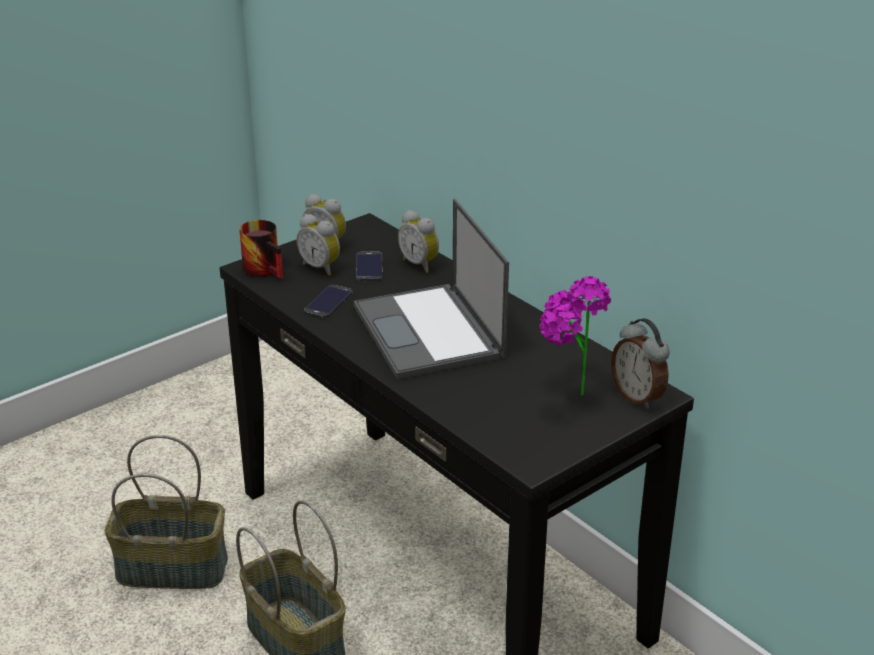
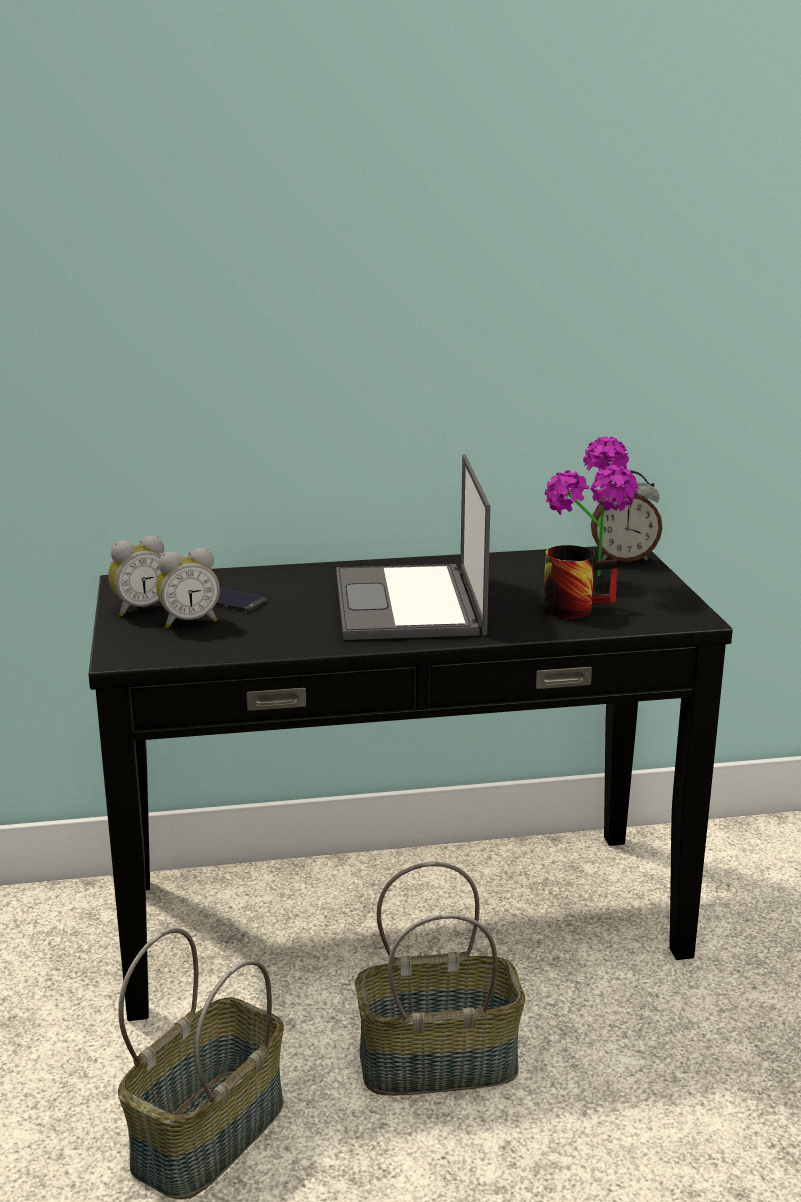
camera: 60 degrees left, 10 degrees down
mug [239,220,283,279] -> mug moved to [543,545,618,619]
phone [304,285,353,318] -> none
laptop [354,199,509,379] -> laptop turned 75 degrees clockwise [336,454,490,640]
alarm clock [398,210,439,273] -> none

